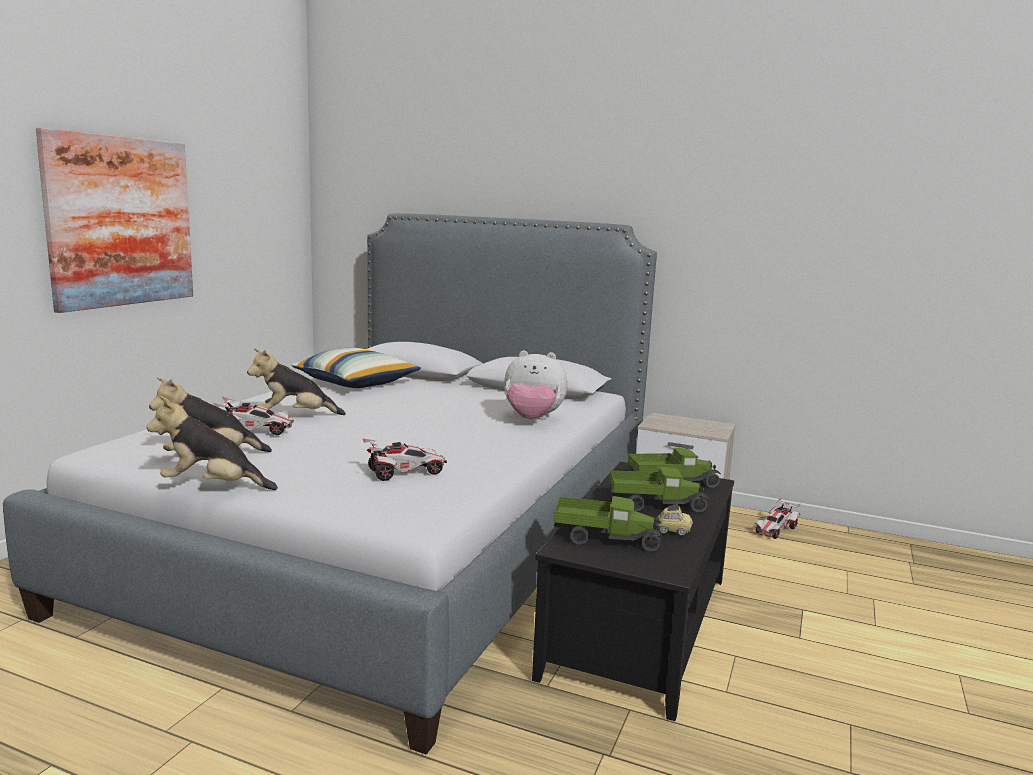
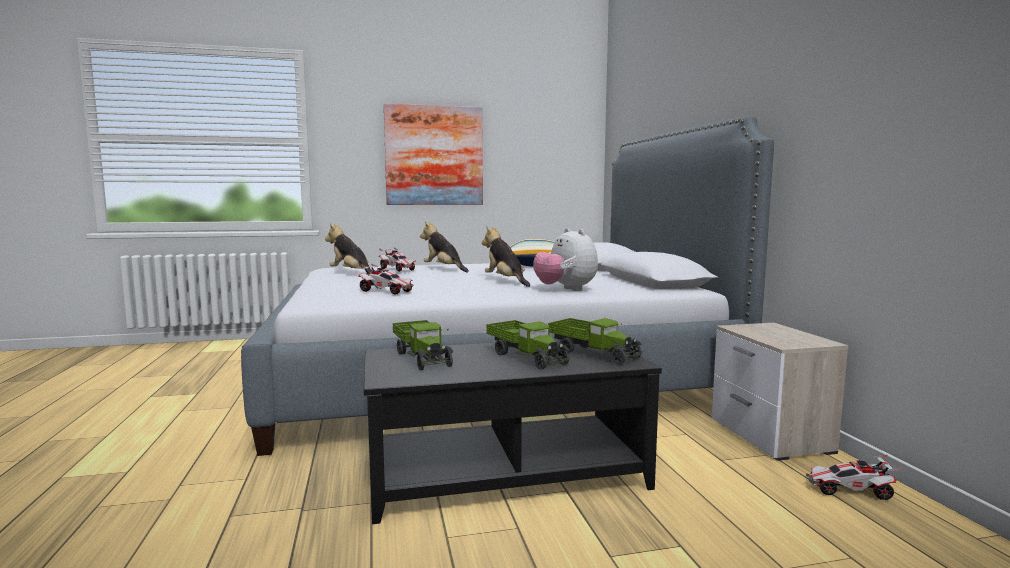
camera: 55 degrees right, 5 degrees down
plush toy [146,396,278,490] -> plush toy moved to [482,225,530,287]
toy car [655,503,693,536] -> none

